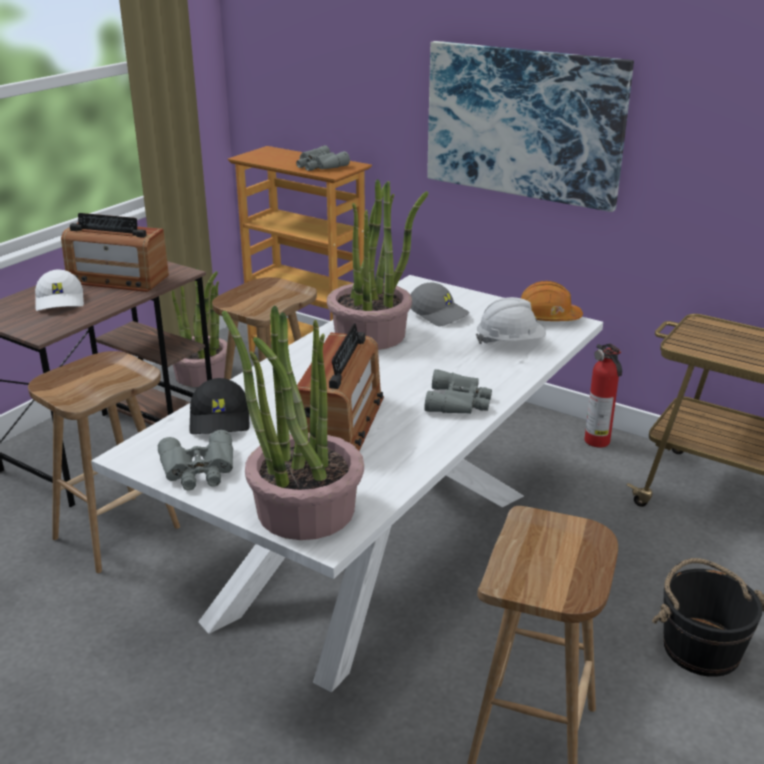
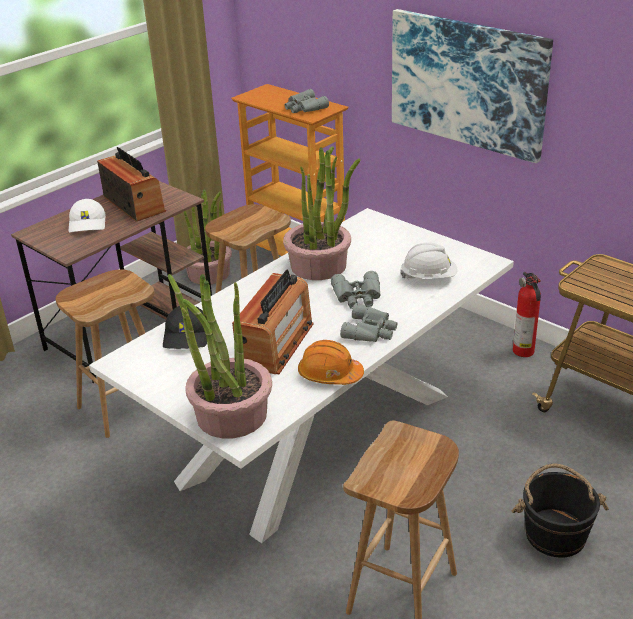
camera: 10 degrees right, 5 degrees up
radio [61,213,169,292] -> radio turned 150 degrees counterclockwise [97,147,166,222]
grey binoculars [158,430,233,491] -> grey binoculars moved to [331,271,381,309]
grey cap [410,283,470,326] -> none
orange hard hat [521,281,583,321] -> orange hard hat moved to [298,340,364,385]

